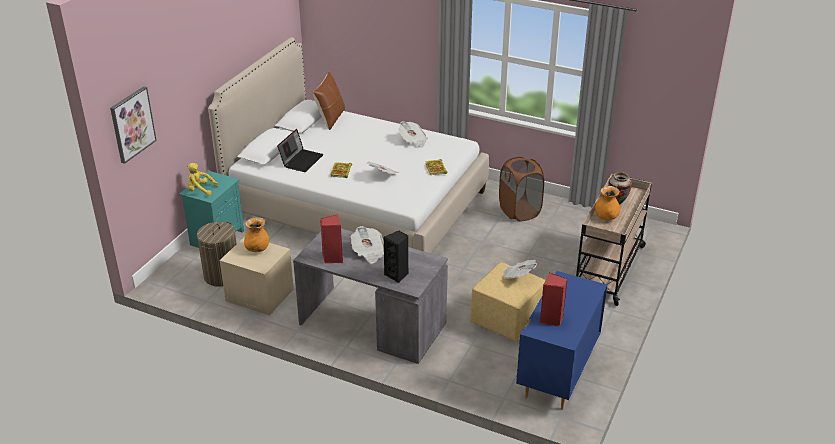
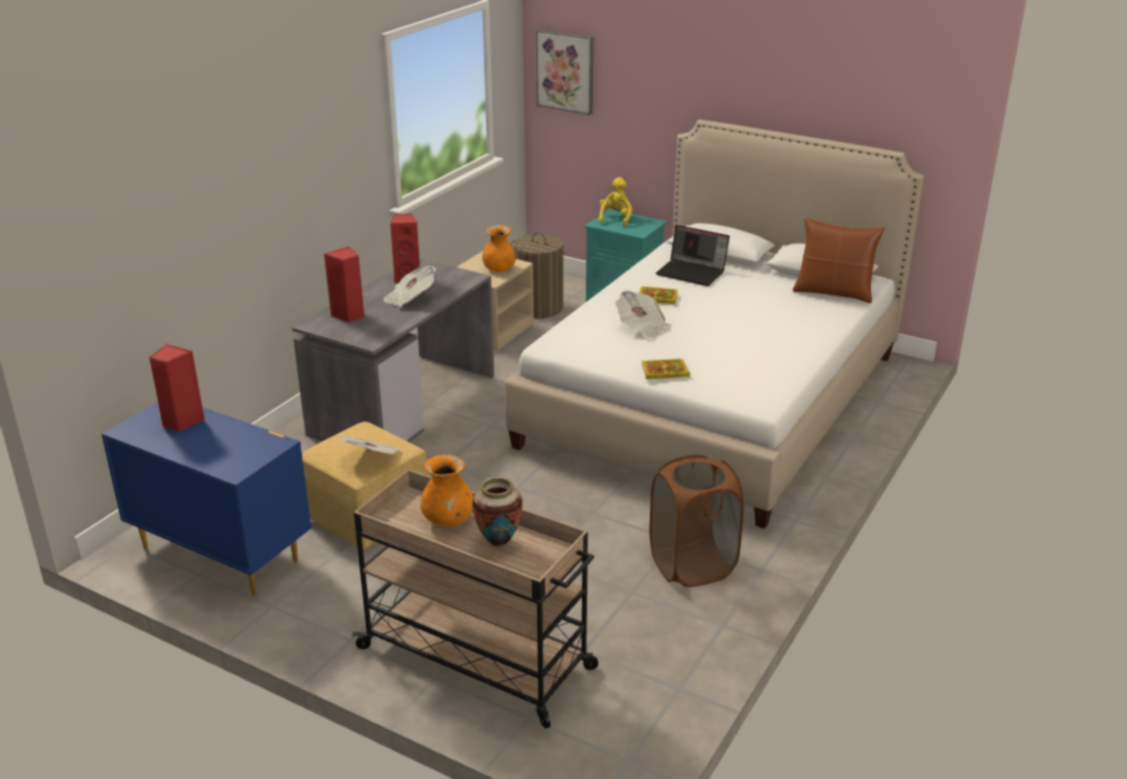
camera: 95 degrees right, 5 degrees down
black speaker [384,231,409,283] -> red speaker [324,246,365,323]
newspaper [398,121,428,148] -> none

